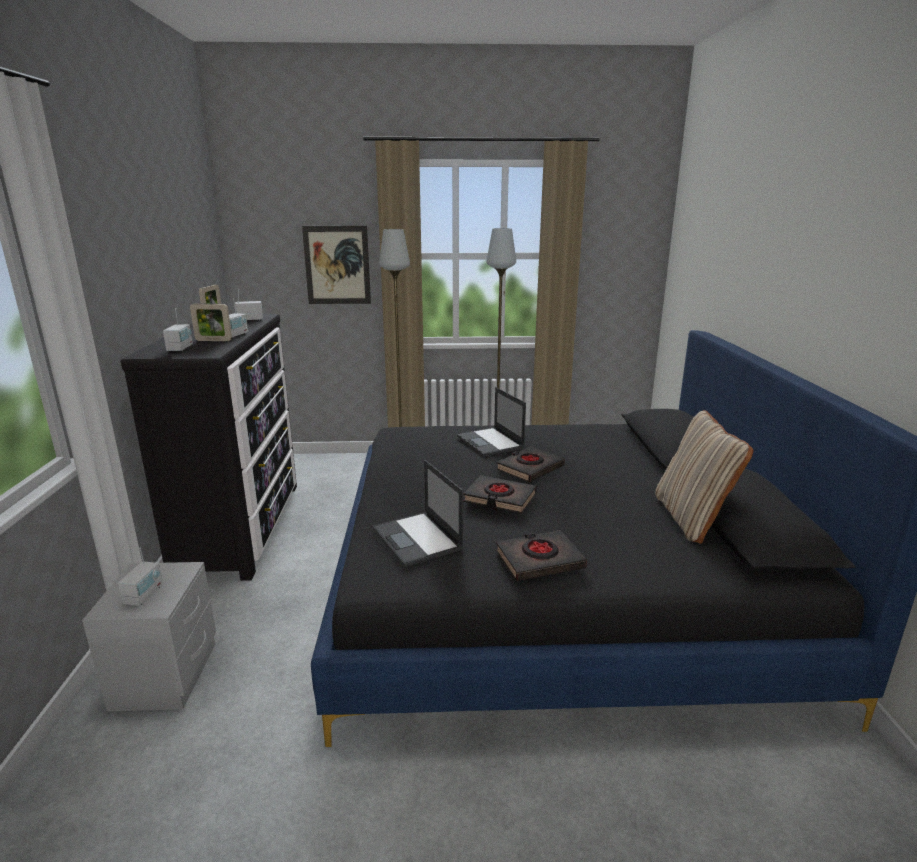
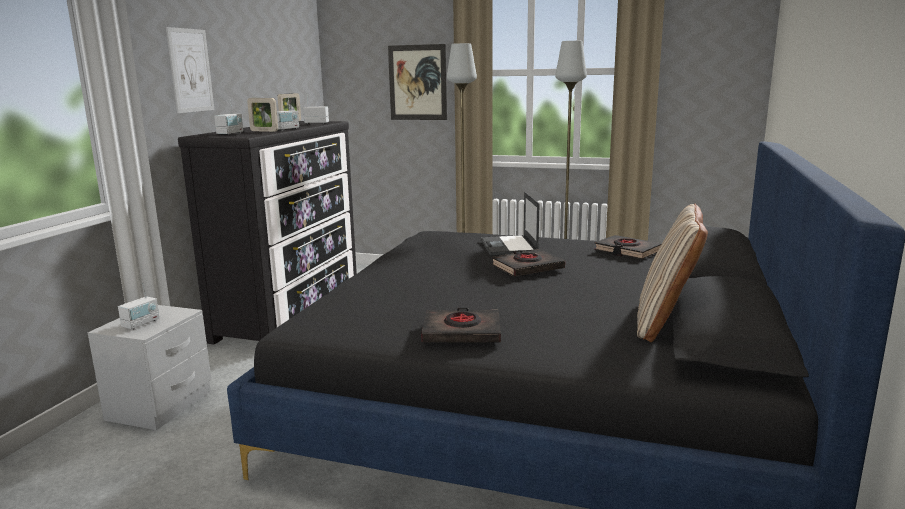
camera: 20 degrees right, 5 degrees down
laptop [373,460,464,567] -> none
black book [463,475,537,514] -> black book moved to [594,235,662,259]
none -> picture [166,27,214,113]

